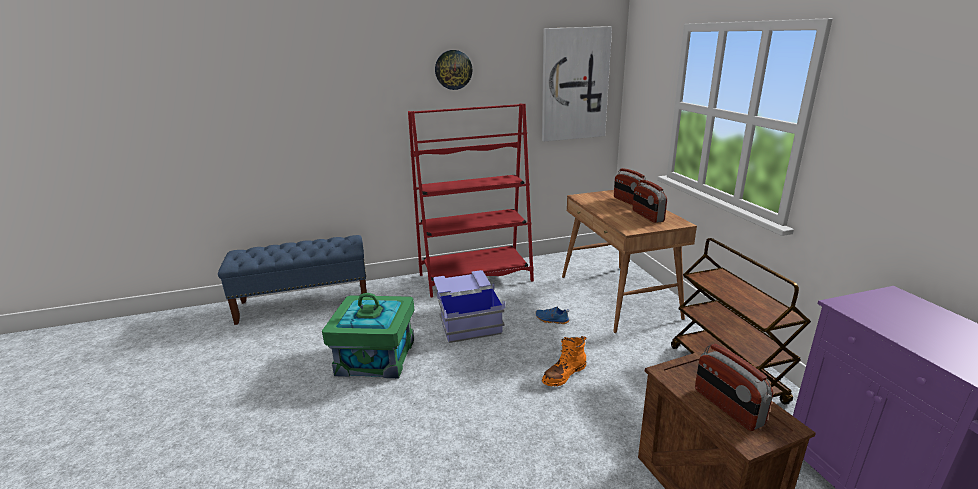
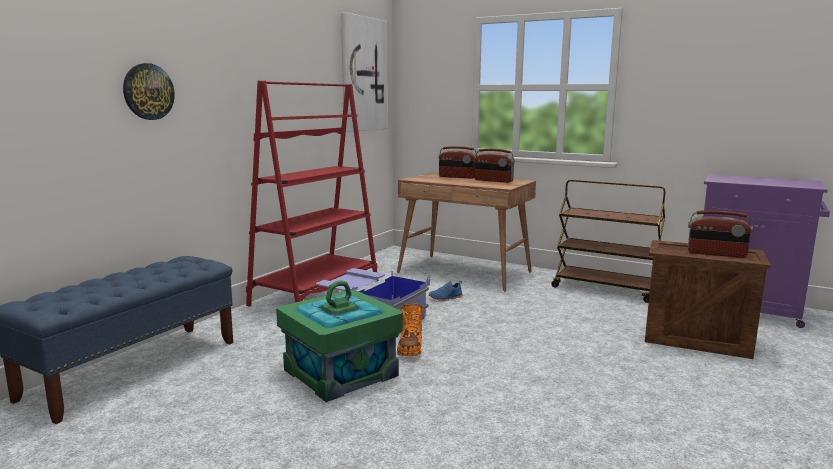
camera: 45 degrees left, 10 degrees down
wall clock [435,50,472,90] -> wall clock moved to [123,63,175,120]
orange boot [542,336,586,386] -> orange boot moved to [397,303,424,356]

